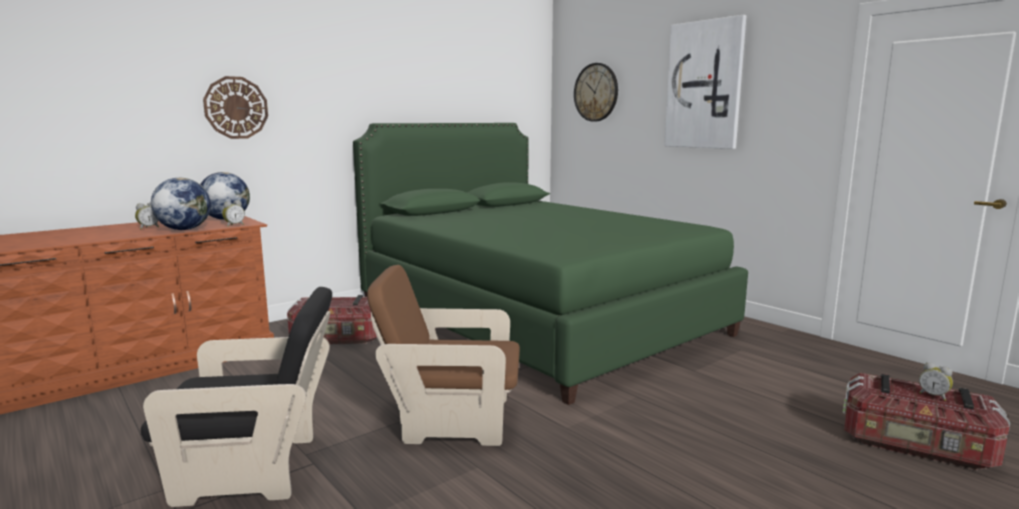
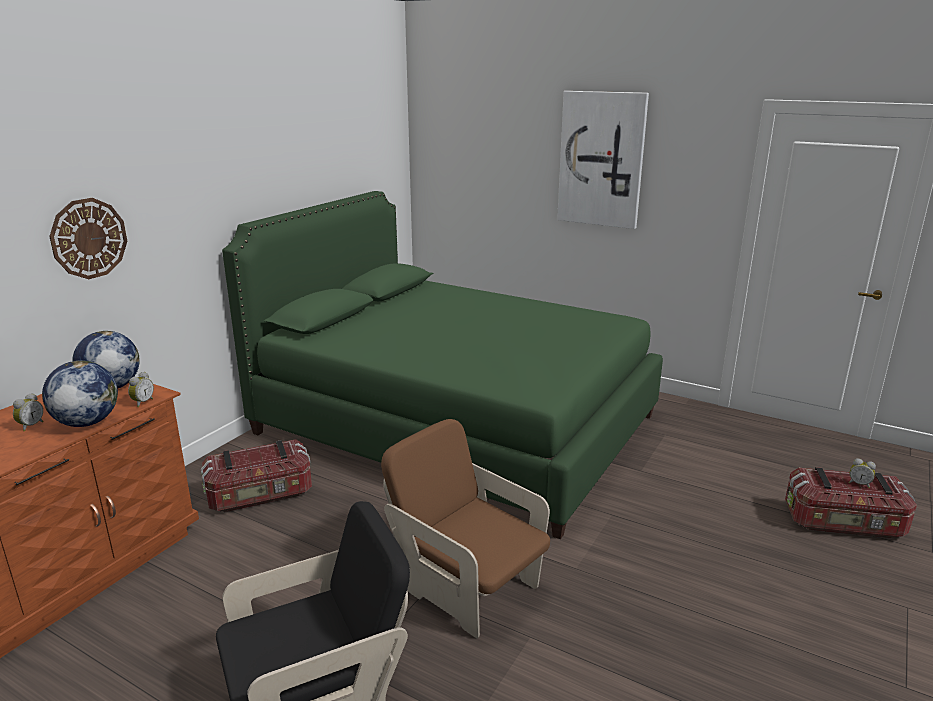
camera: 20 degrees left, 10 degrees up
brown armchair [367,265,520,446] -> brown armchair turned 60 degrees clockwise [381,419,550,638]
wall clock [574,63,618,122] -> none

